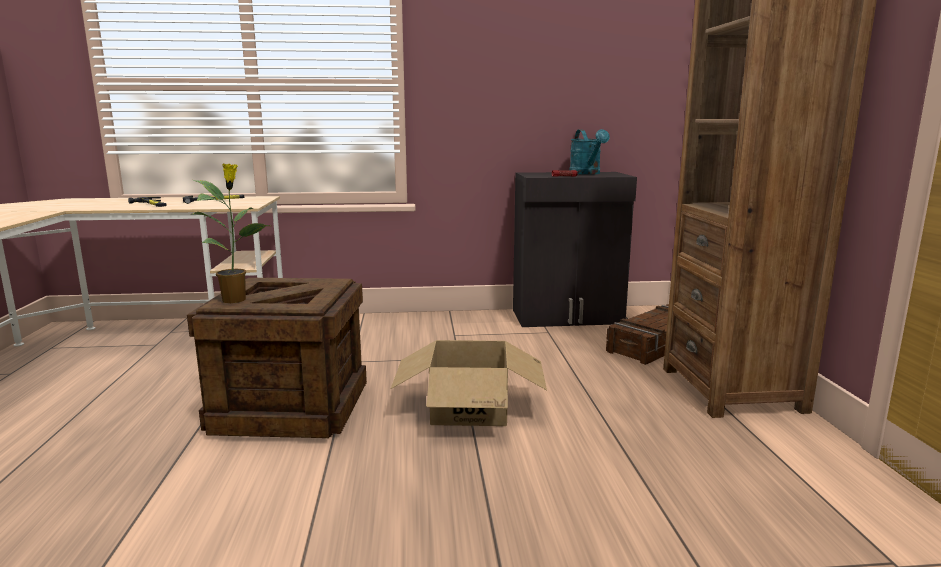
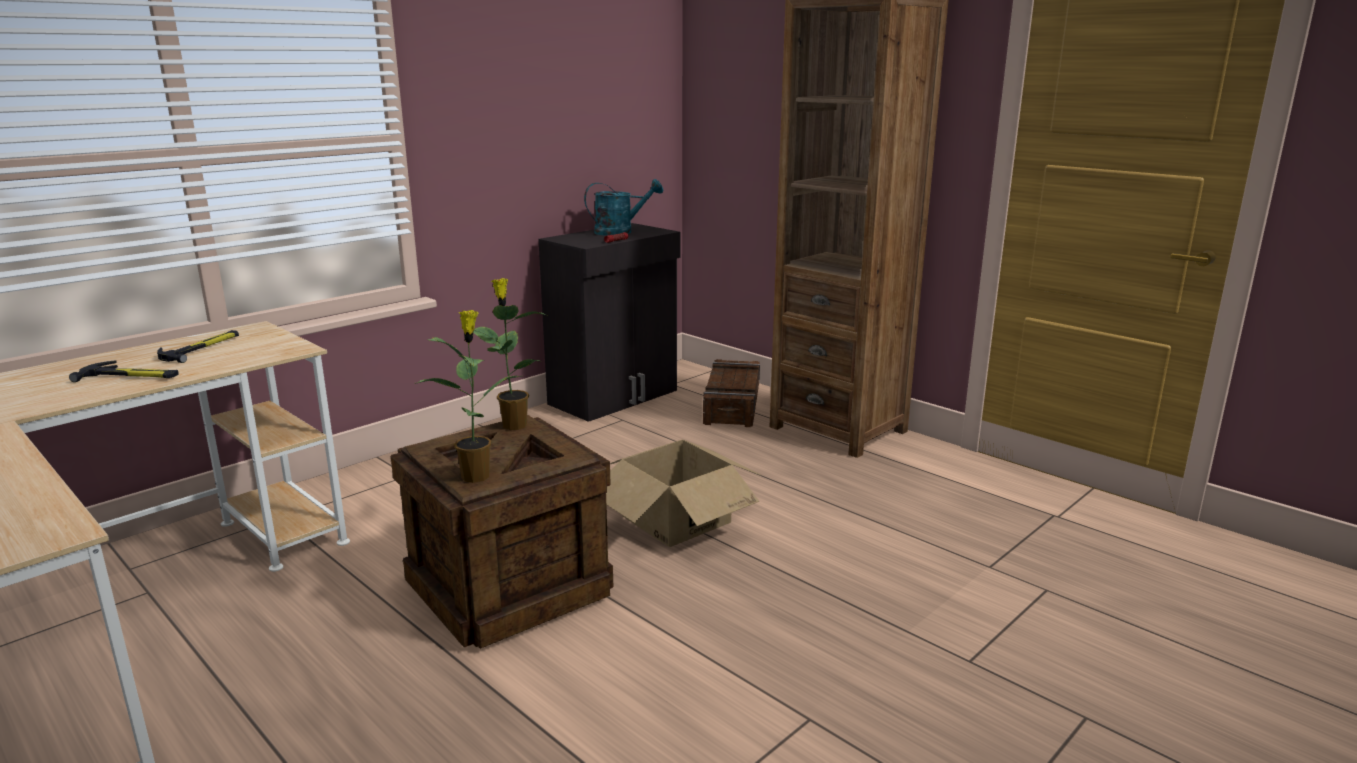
camera: 40 degrees left, 5 degrees up
turquoise watering can [569,129,610,175] -> turquoise watering can turned 60 degrees counterclockwise [584,179,663,236]
none -> potted plant [473,278,549,430]

